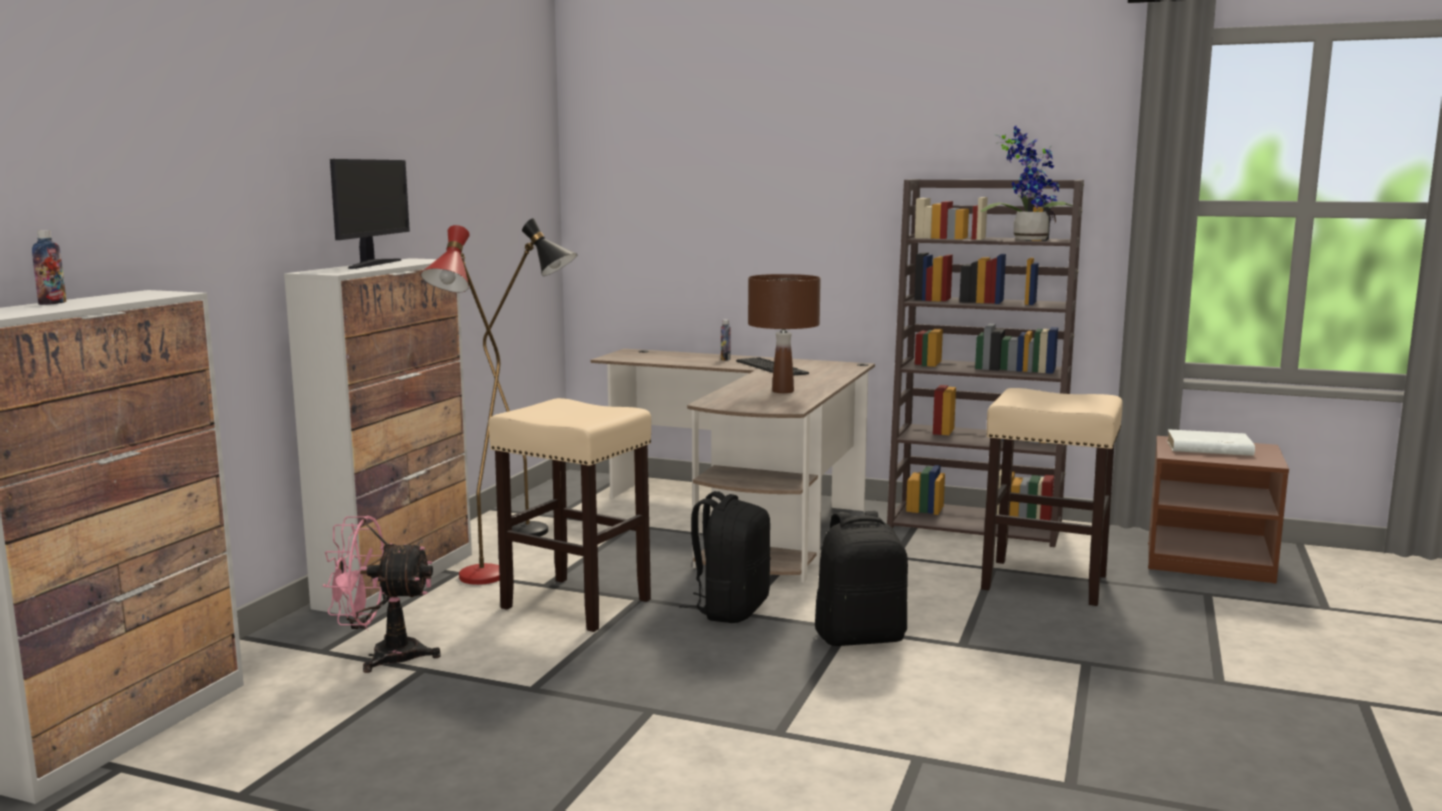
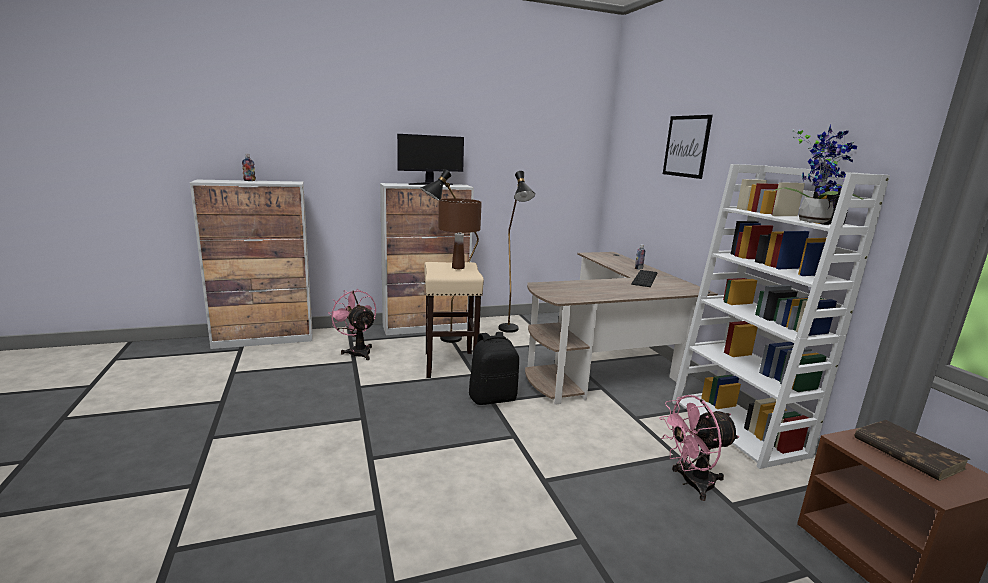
camera: 50 degrees right, 5 degrees up
red floor lamp [421,225,500,585] -> black floor lamp [420,169,479,343]
brown table lamp [748,274,821,393] -> brown table lamp moved to [438,198,482,269]
black backpack [815,511,908,646] -> none
brown bookcase [887,179,1084,547] -> white bookcase [672,164,890,469]
beige stool [981,388,1123,606] -> pink fan [659,395,740,501]
white book [1167,429,1255,456] -> brown book [855,420,970,481]
none -> picture [663,115,713,179]

